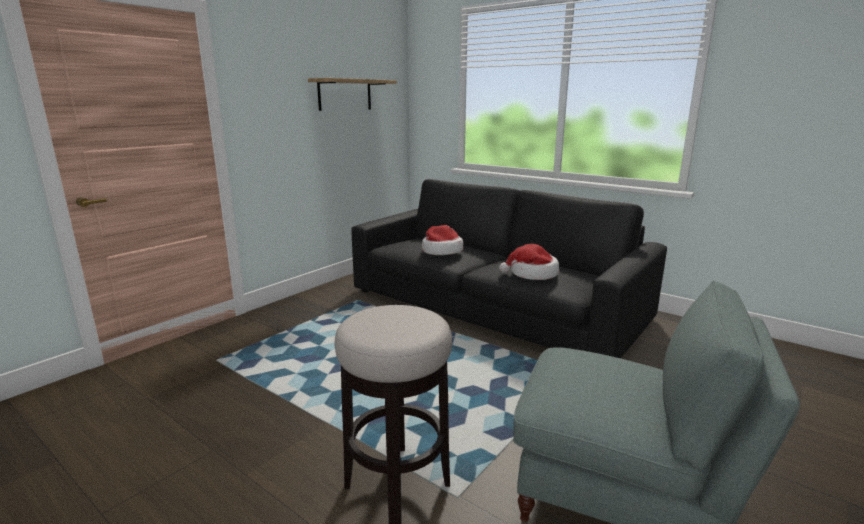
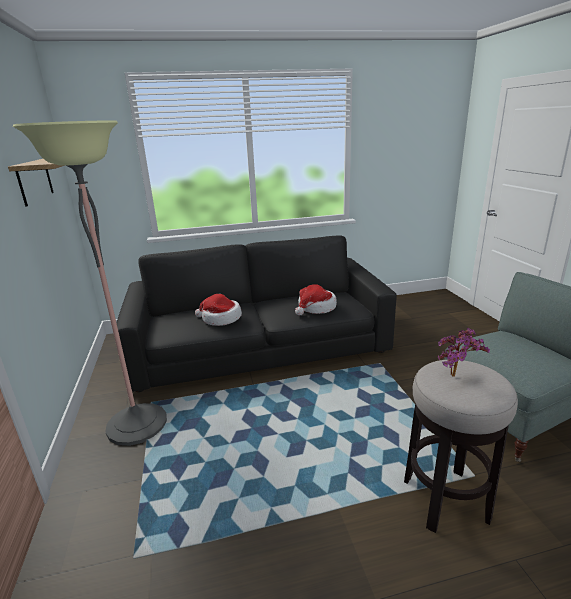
camera: 50 degrees left, 5 degrees up
none -> floor lamp [13,120,167,446]
none -> potted plant [438,328,490,377]

